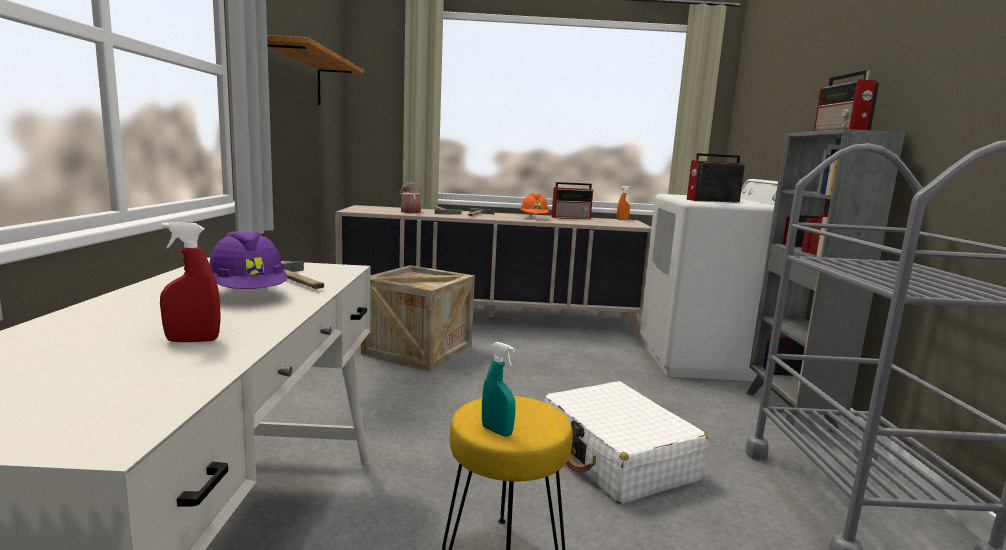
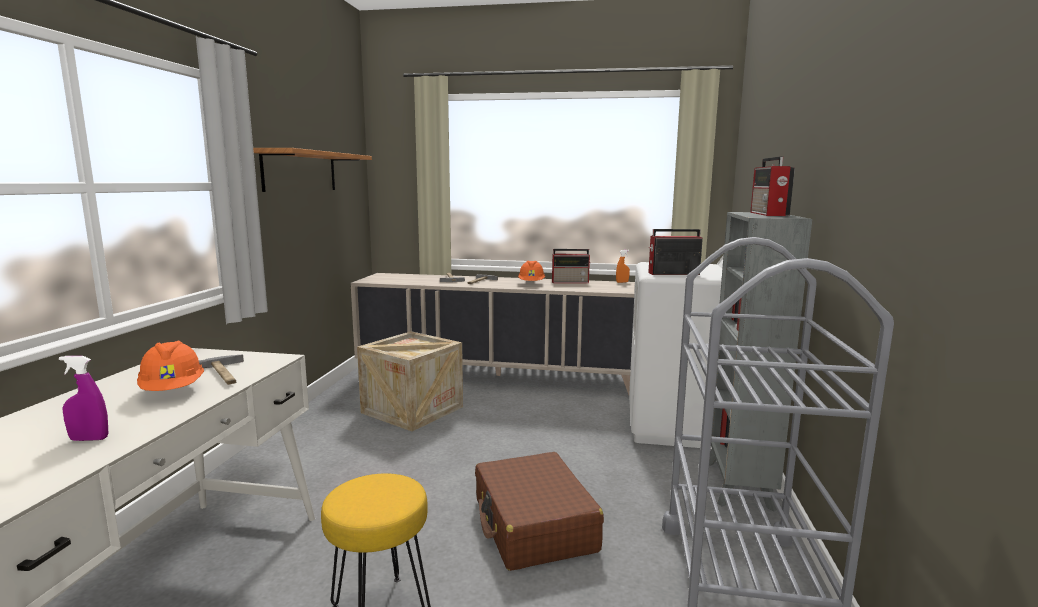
camera: 10 degrees right, 0 degrees up
red spray bottle [160,222,221,342] -> purple spray bottle [59,356,108,441]
purple hard hat [210,231,287,289] -> orange hard hat [137,341,204,391]
watering can [400,183,422,213] -> none
turquoise spray bottle [482,342,516,437] -> none
white suitcase [543,381,708,504] -> brown suitcase [475,452,604,571]

